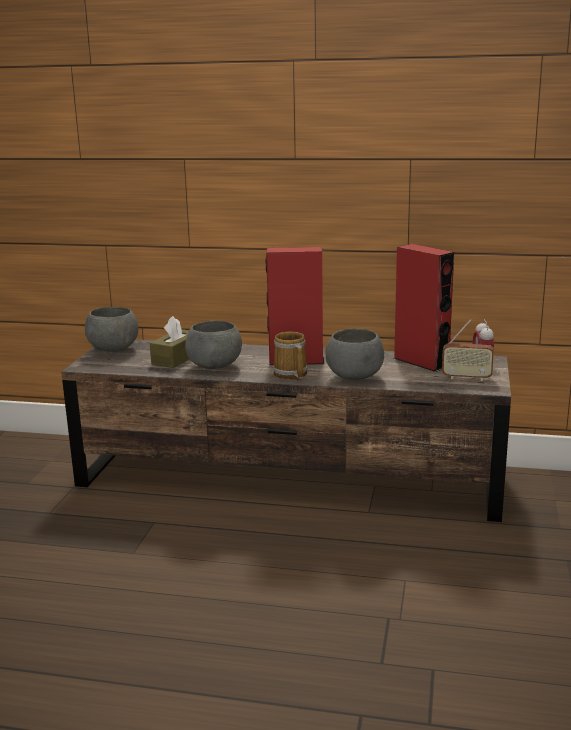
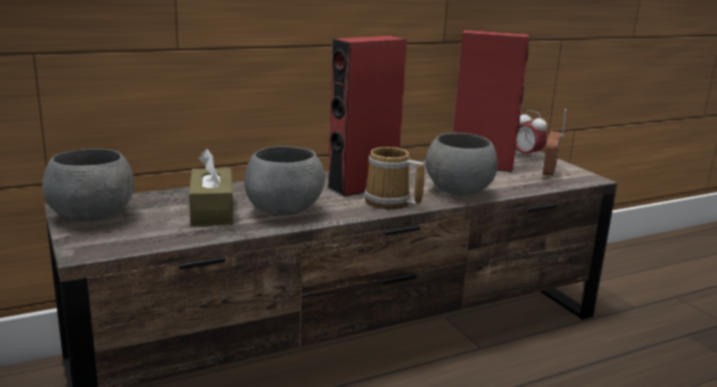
camera: 40 degrees left, 0 degrees up
radio [442,319,494,381] -> radio turned 135 degrees clockwise [542,109,566,179]

